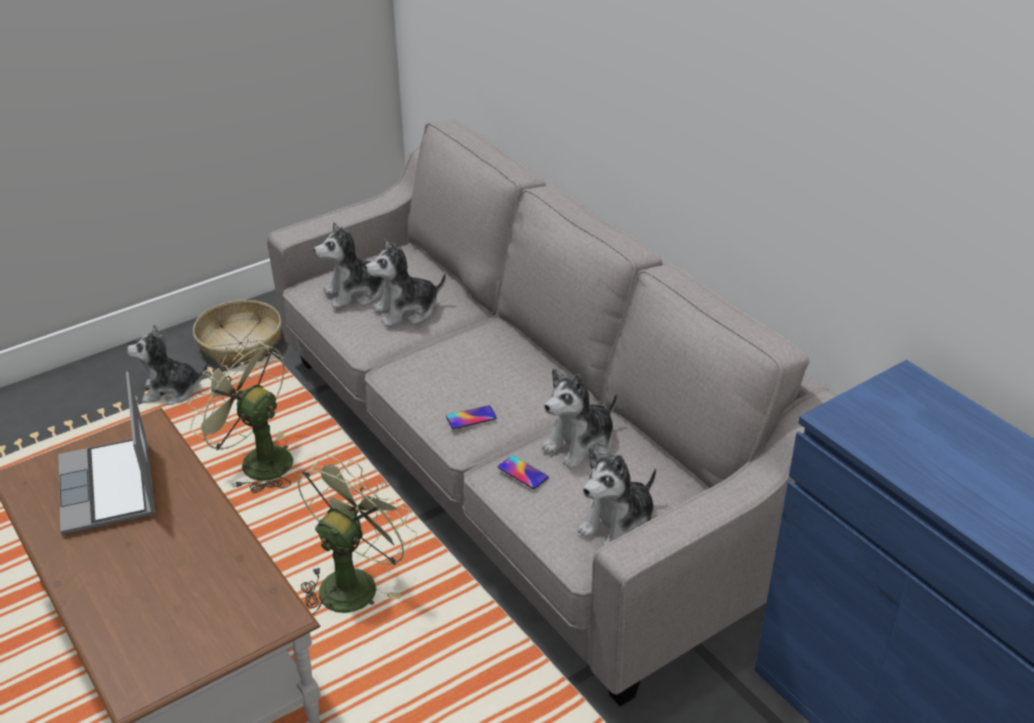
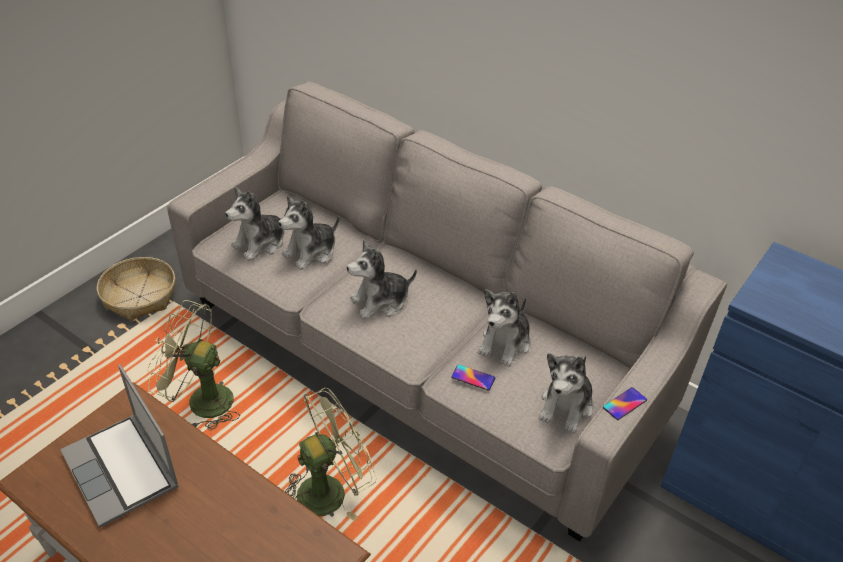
camera: 20 degrees left, 5 degrees up
plush toy [127,324,208,405] -> plush toy moved to [347,240,417,319]
green fan [297,455,417,615] -> green fan turned 45 degrees clockwise [285,387,377,521]
phone [446,405,497,429] -> phone moved to [603,387,647,420]

